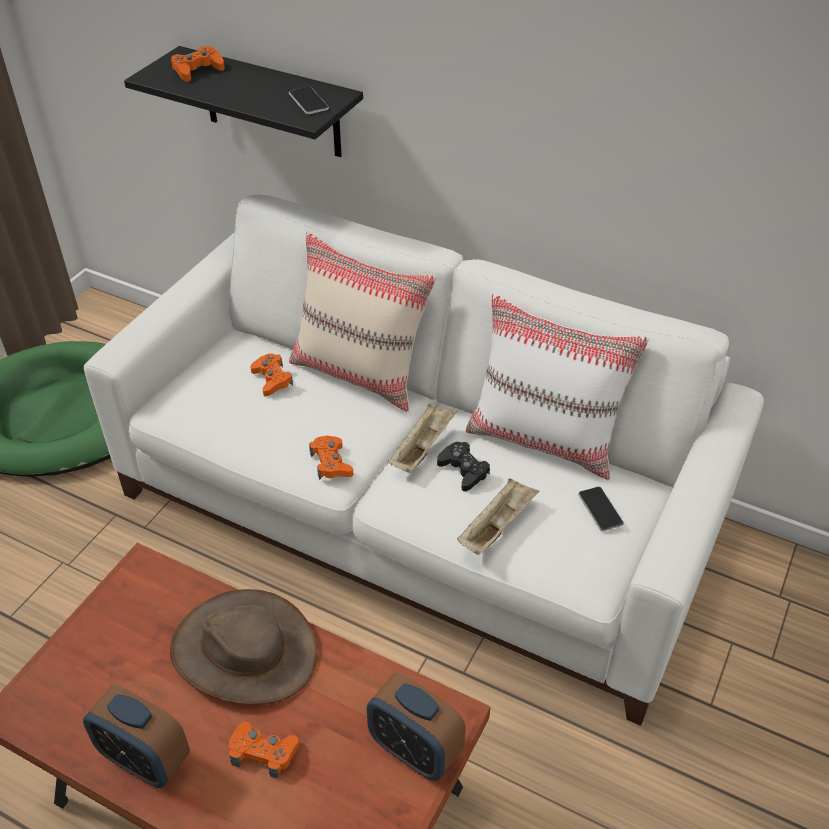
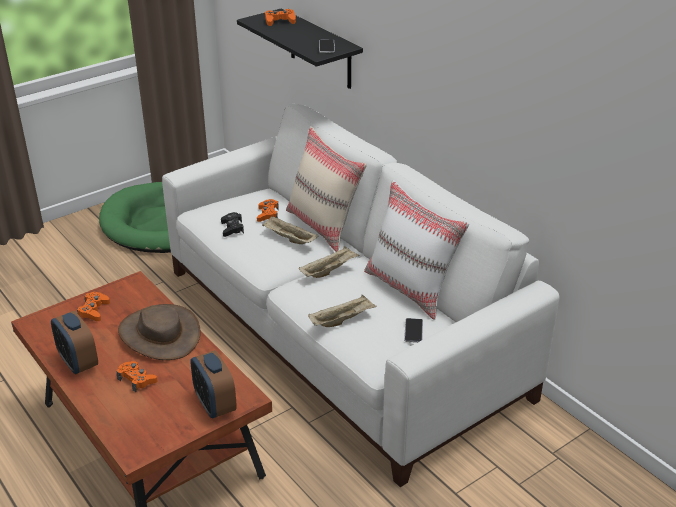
camera: 25 degrees right, 10 degrees down
orange game controller [309,436,353,480] -> orange game controller moved to [77,292,110,321]
black game controller [437,442,490,491] -> black game controller moved to [221,212,244,237]
none -> beige tray [262,216,318,244]

